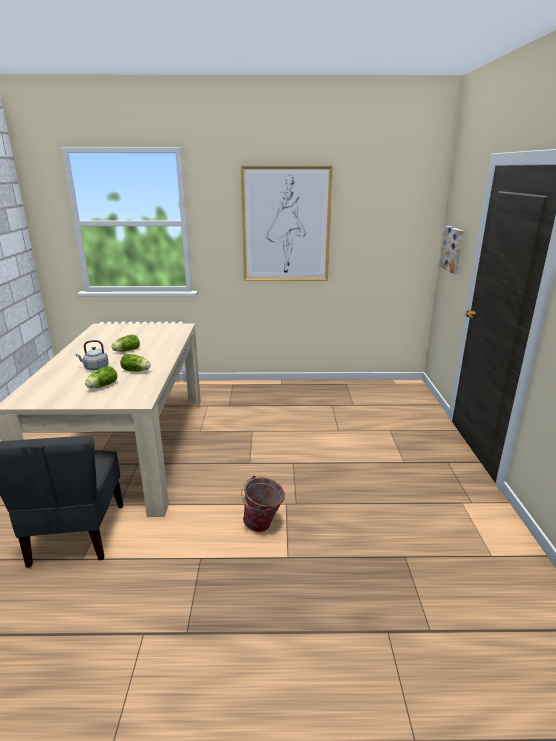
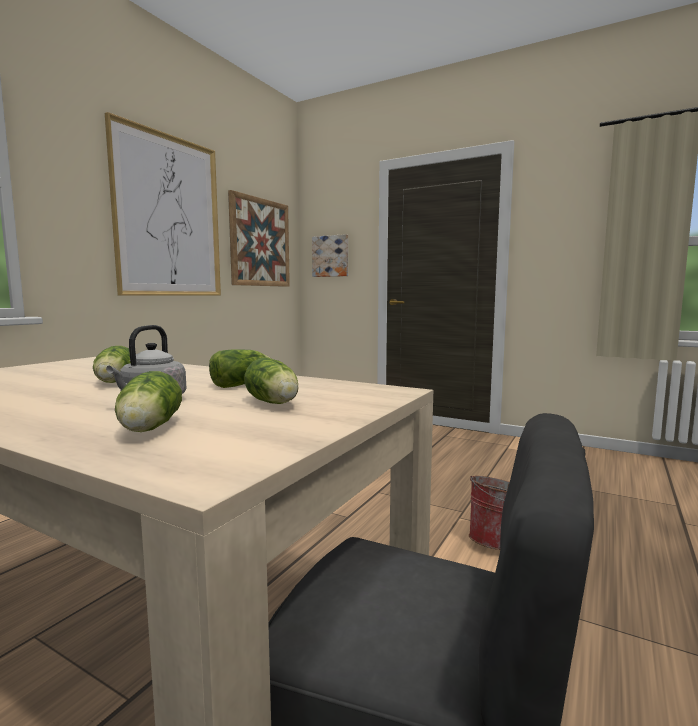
camera: 60 degrees left, 15 degrees down
none -> lettuce [115,371,182,432]
none -> picture [228,190,290,287]

